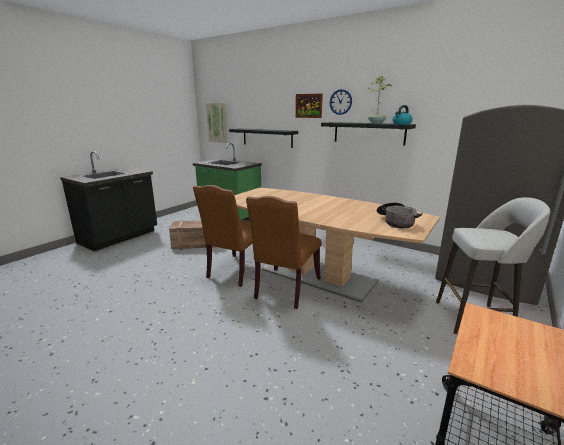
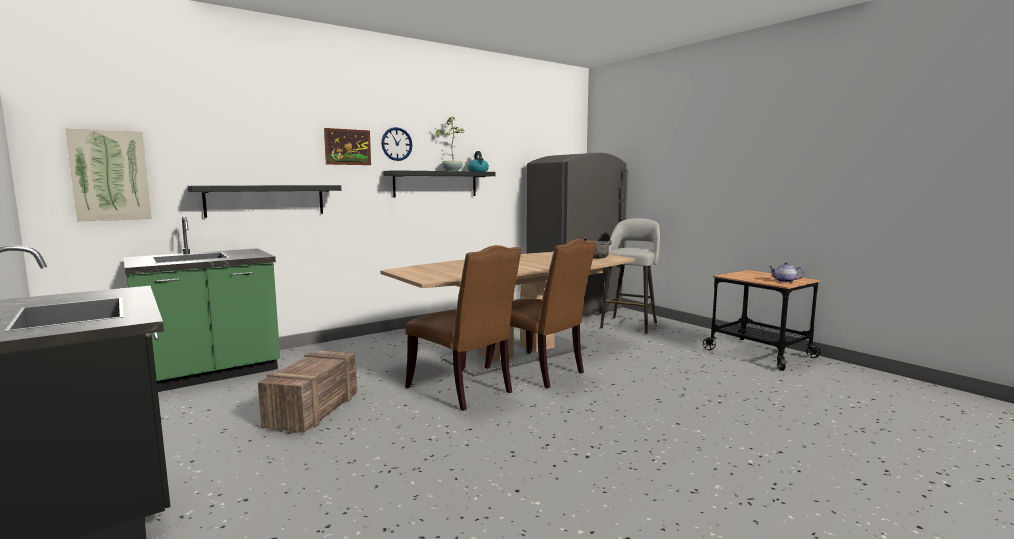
camera: 70 degrees left, 10 degrees down
none -> teapot [769,262,804,283]

